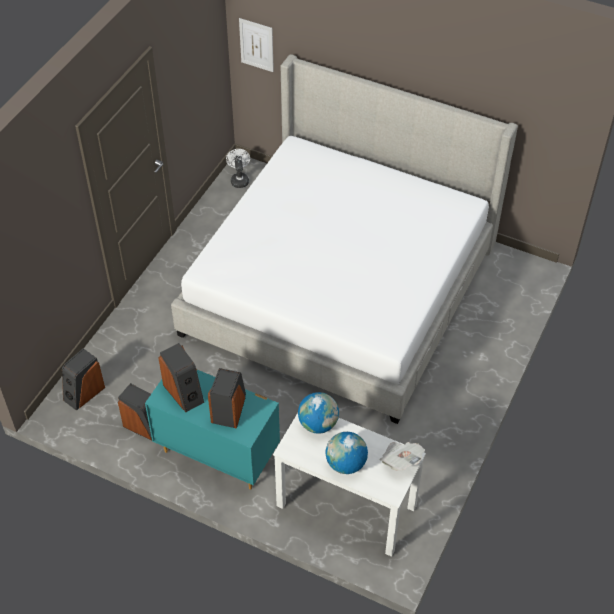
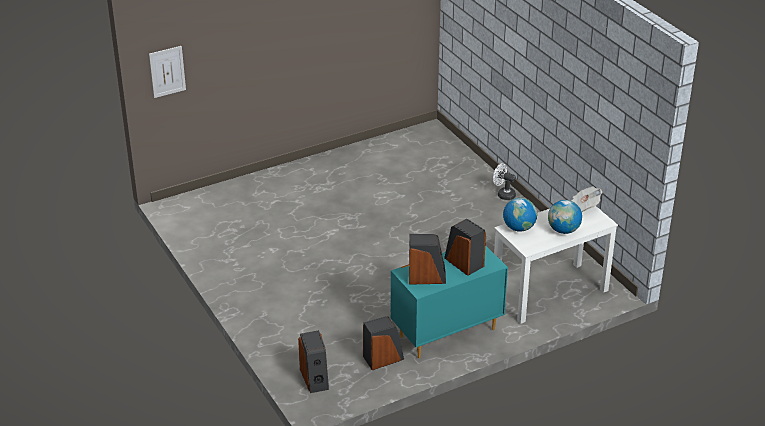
camera: 55 degrees left, 15 degrees down
bed [171,54,518,424] -> none
white fan [226,149,250,188] -> white fan moved to [493,163,516,200]

